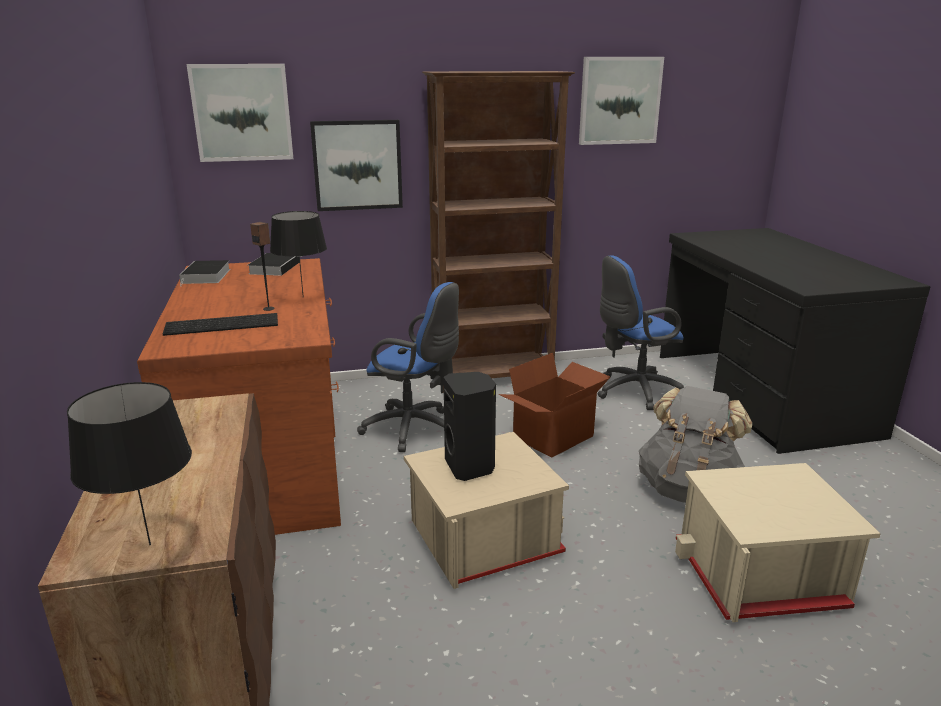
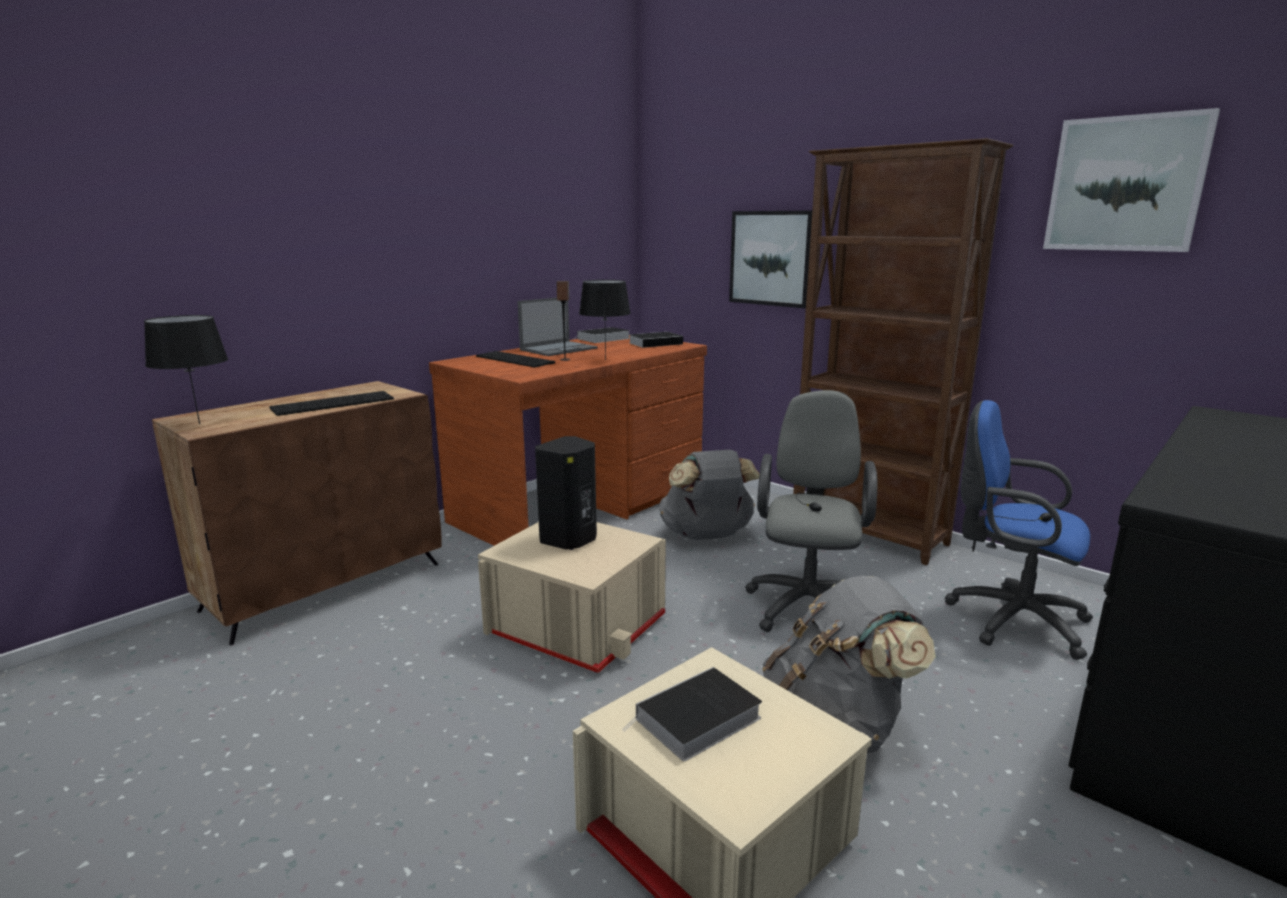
camera: 55 degrees right, 5 degrees down
picture [186,64,293,162] -> none
blue office chair [357,282,459,452] -> grey backpack [659,450,760,540]
cardboard box [499,353,610,458] -> grey office chair [745,390,877,632]
none -> keyboard [269,391,394,416]
none -> laptop [517,298,598,356]
none -> book [623,667,762,761]

